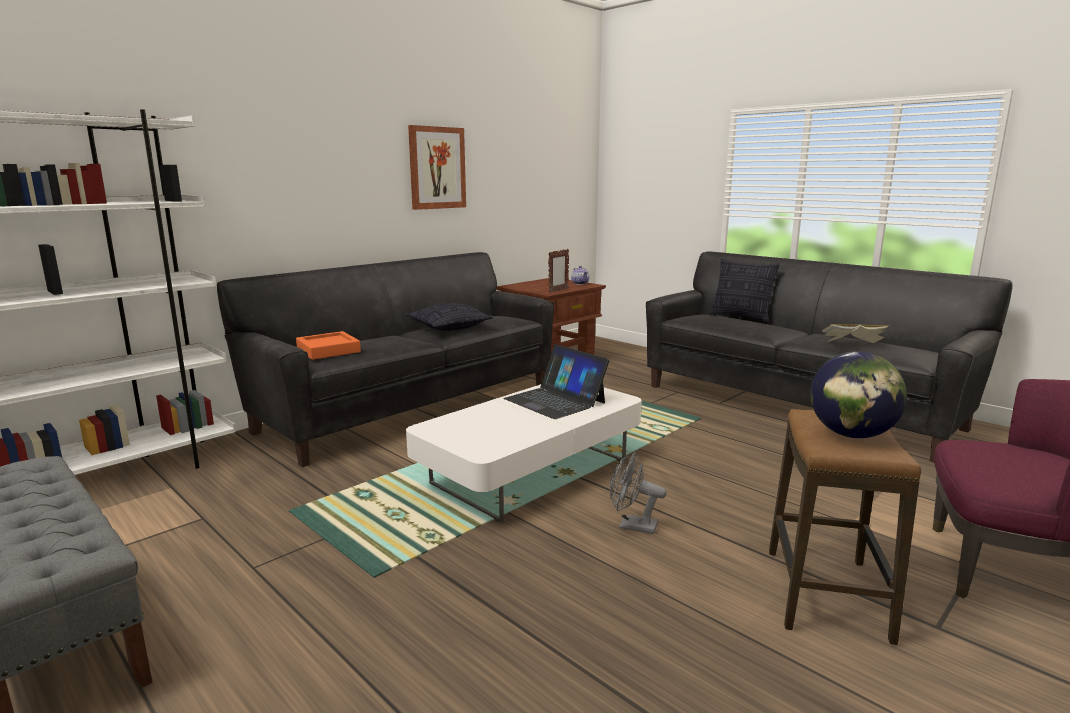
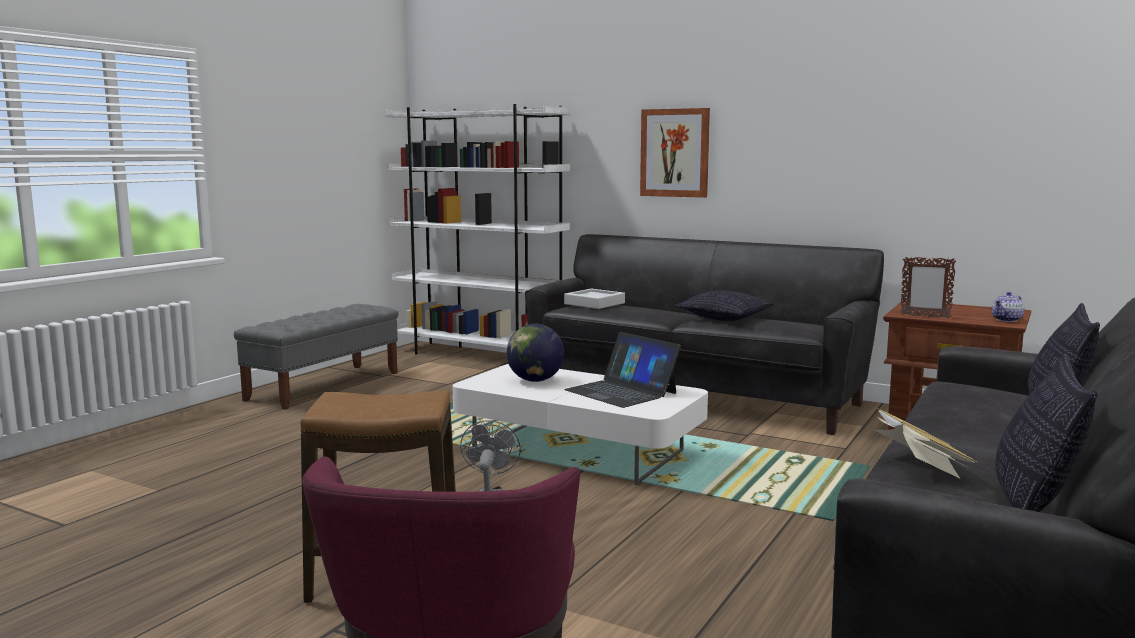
camera: 75 degrees right, 5 degrees down
orange tray [296,331,361,360] -> grey tray [564,289,625,309]
picture [408,125,466,210] -> picture moved to [640,108,710,198]
laptop [503,344,609,419] -> laptop turned 75 degrees counterclockwise [564,332,681,408]
globe [810,351,907,439] -> globe moved to [506,324,564,382]
none -> pillow [996,354,1097,512]

